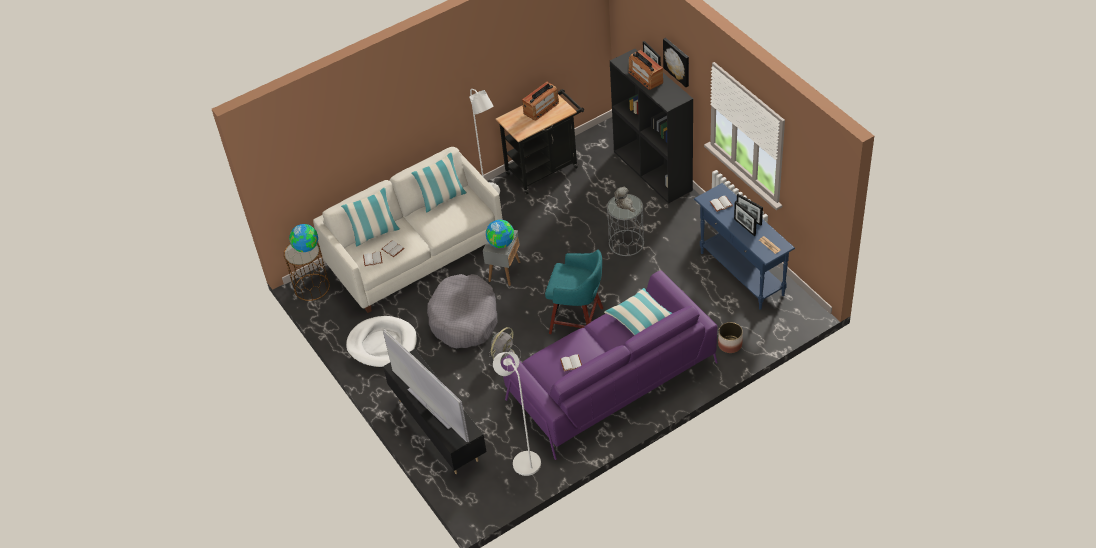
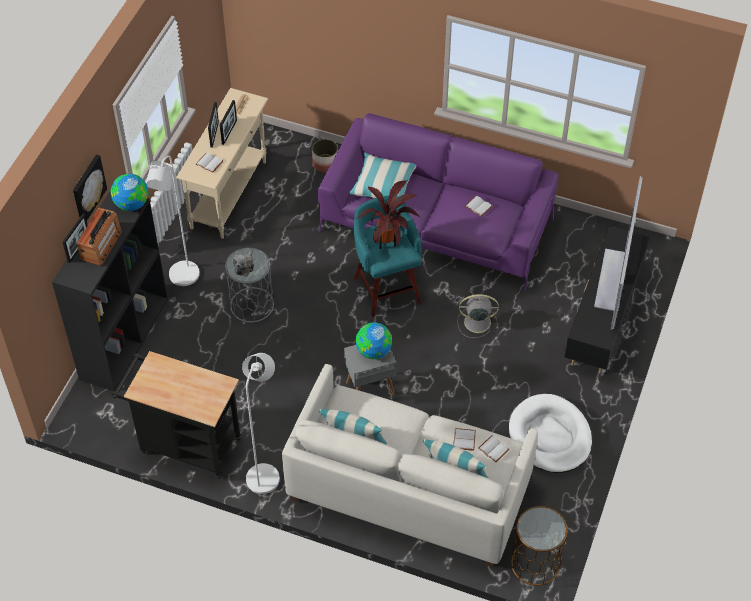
camera: 130 degrees left, 5 degrees up
globe [289,224,318,252] -> globe moved to [111,174,148,211]
grey dog bed [427,274,497,348] -> none
white floor lamp [493,352,541,476] -> white floor lamp moved to [146,156,200,286]
radio [522,82,559,121] -> none
blue console table [694,183,795,310] -> beige console table [176,88,268,239]
none -> potted plant [356,180,420,249]

